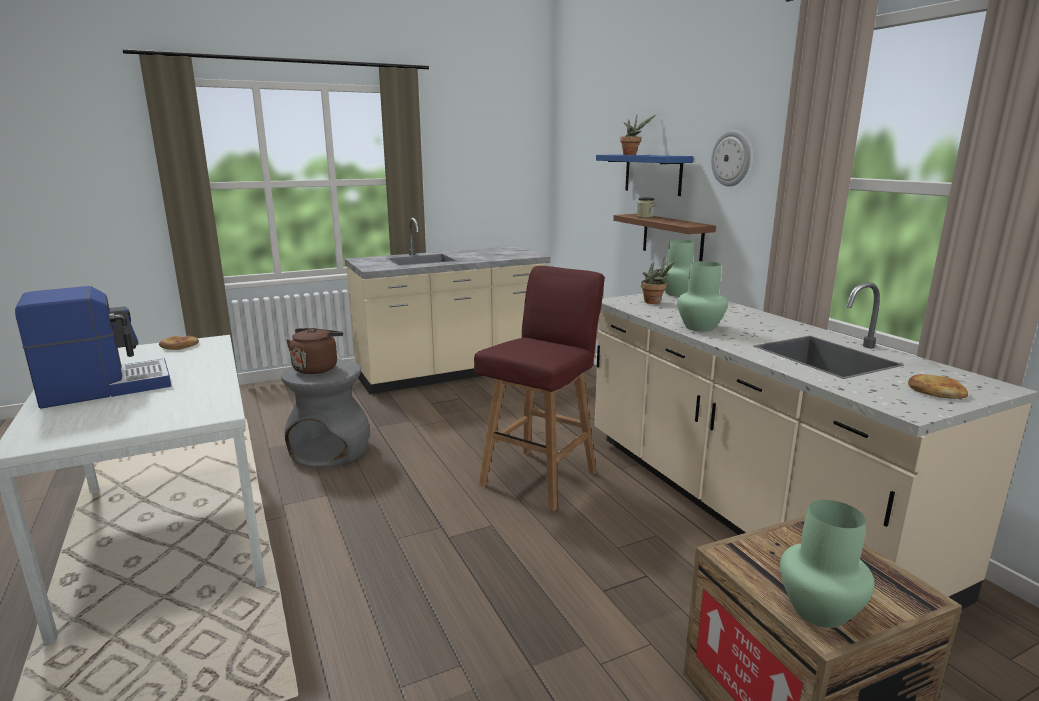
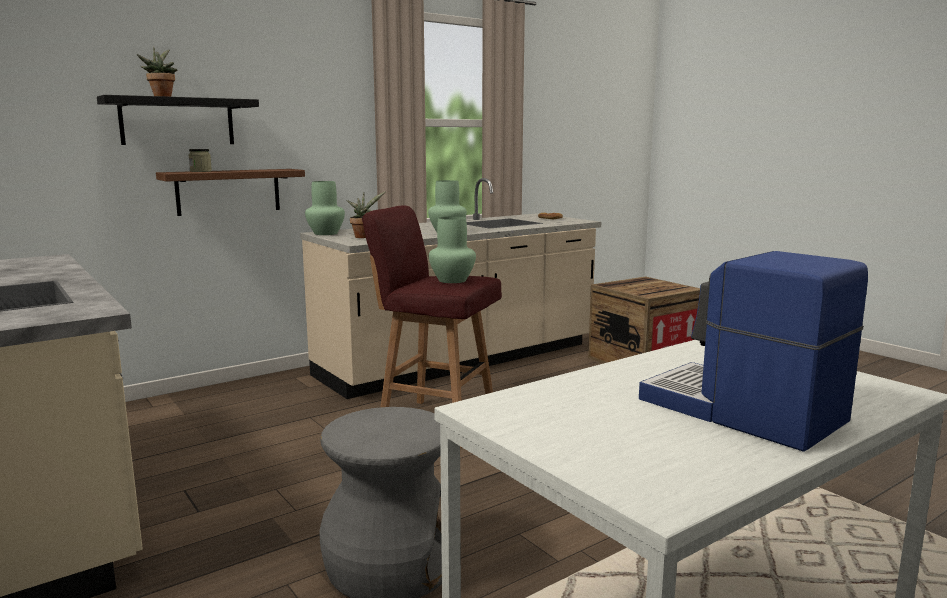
camera: 100 degrees left, 5 degrees down
bread [159,336,199,350] -> none
brown kettle [286,328,343,374] -> none
blue shelf [596,155,694,196] -> black shelf [97,95,259,145]
wall clock [711,130,751,187] -> none
green vase [780,500,875,628] -> green vase moved to [429,217,476,283]

